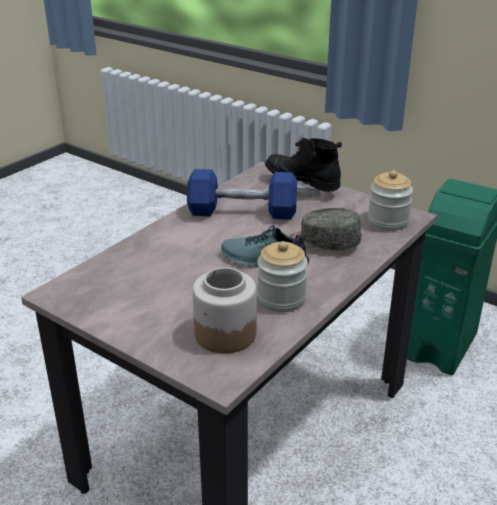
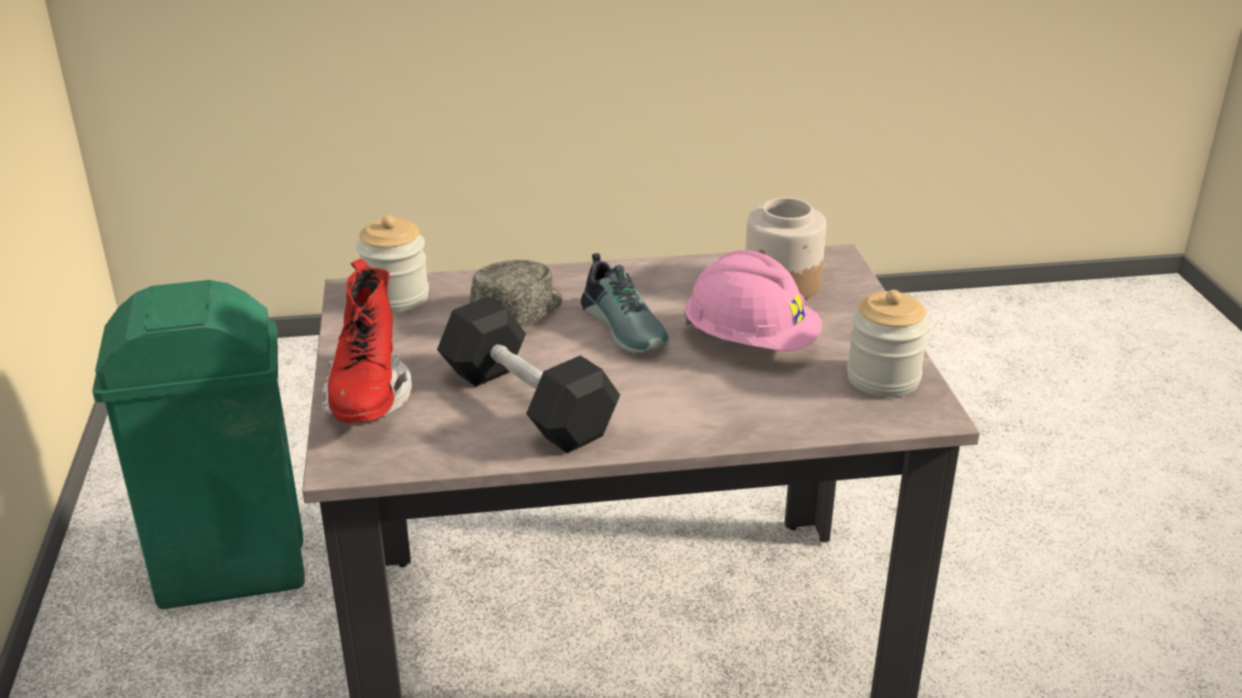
camera: 135 degrees left, 0 degrees up
blue dumbbell [187,169,297,220] -> black dumbbell [437,296,620,453]
jar [257,241,308,312] -> jar moved to [847,290,929,397]
black boot [265,138,342,199] -> red boot [320,259,412,423]
grey cap [289,208,361,251] -> grey cap turned 120 degrees counterclockwise [470,260,562,328]
none -> pink hard hat [684,250,822,351]

